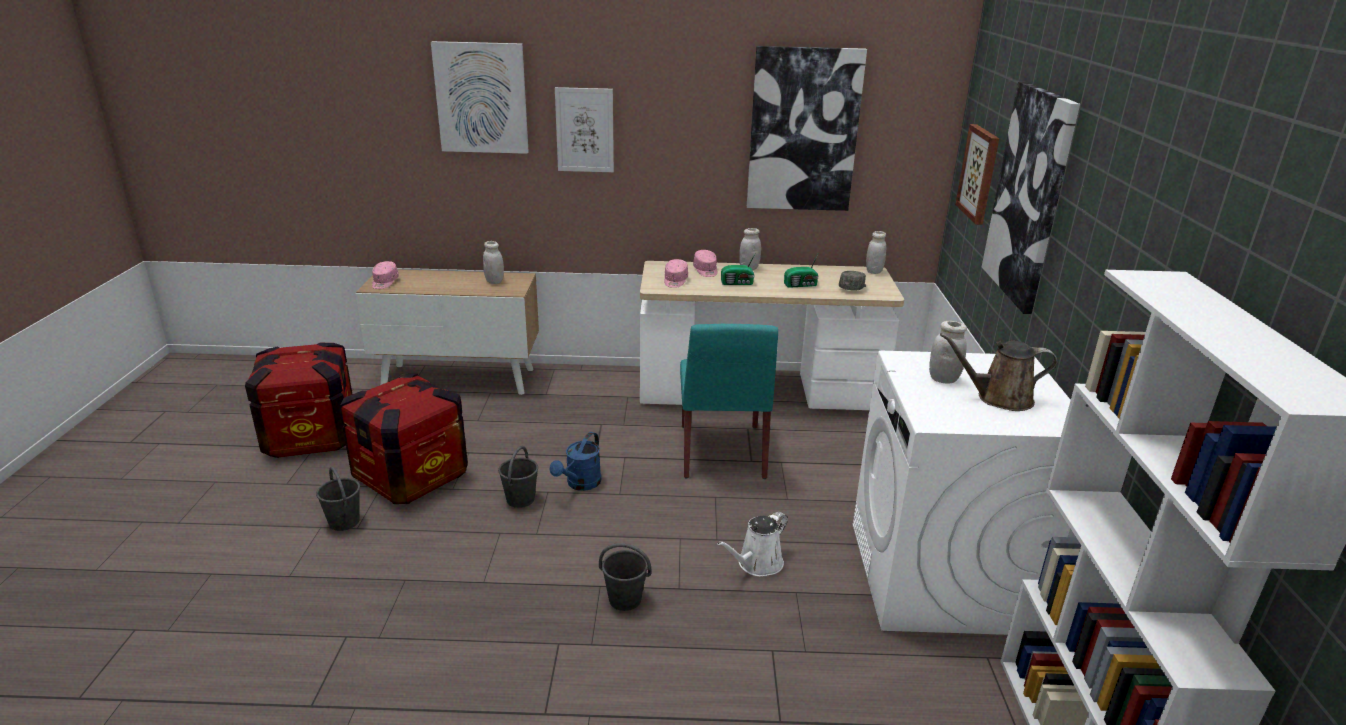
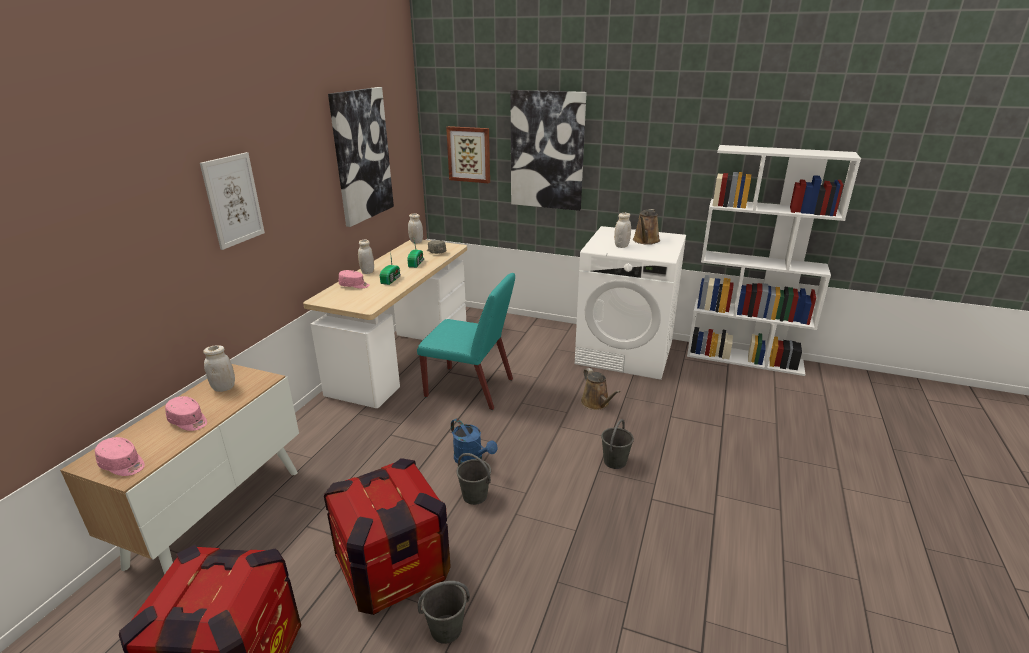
camera: 70 degrees left, 0 degrees up
picture [431,41,529,154] -> none
pink cap [664,259,688,288] -> pink cap moved to [165,396,207,431]
white watering can [717,512,788,576] -> brown watering can [581,368,620,410]

